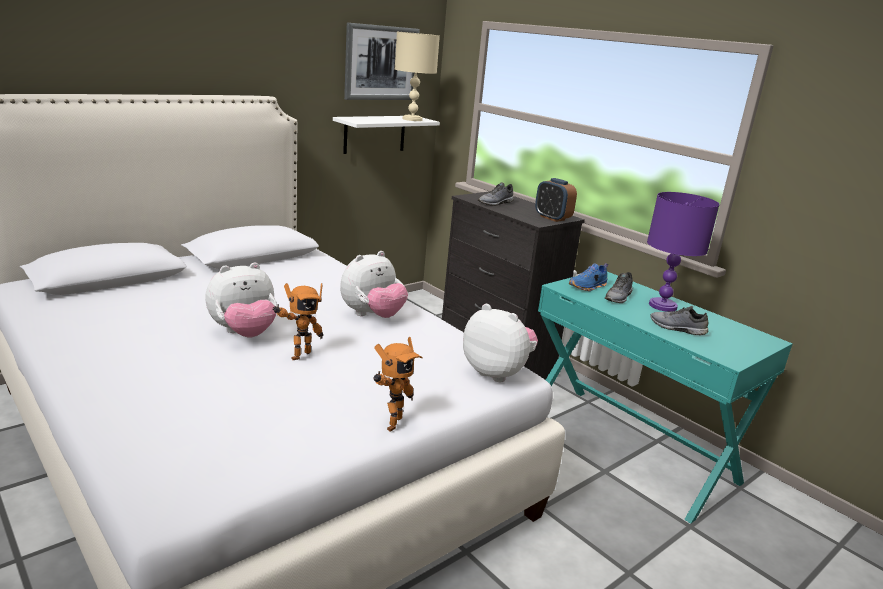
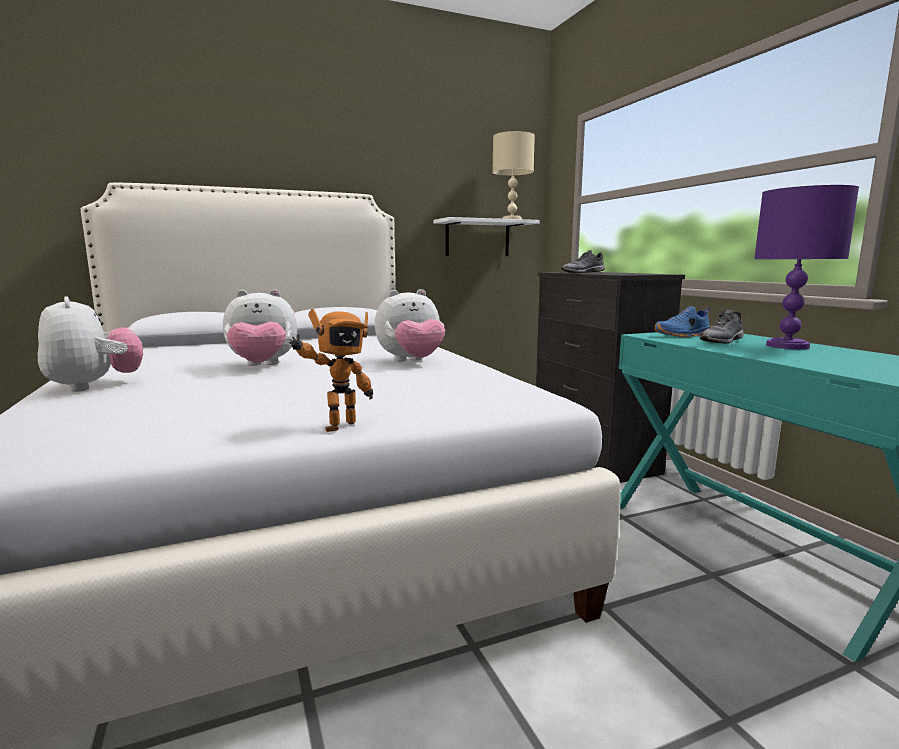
camera: 20 degrees right, 10 degrees down
toy robot [272,283,323,360] -> none
picture [344,23,420,100] -> none
plush toy [463,304,538,382] -> plush toy moved to [38,296,143,392]
alarm clock [535,178,577,222] -> none
grey shoe [650,306,708,335] -> none

